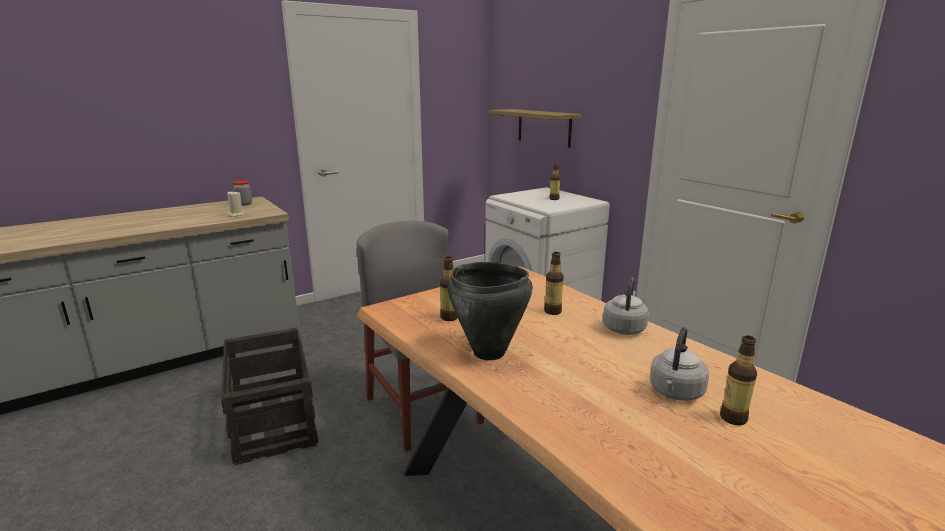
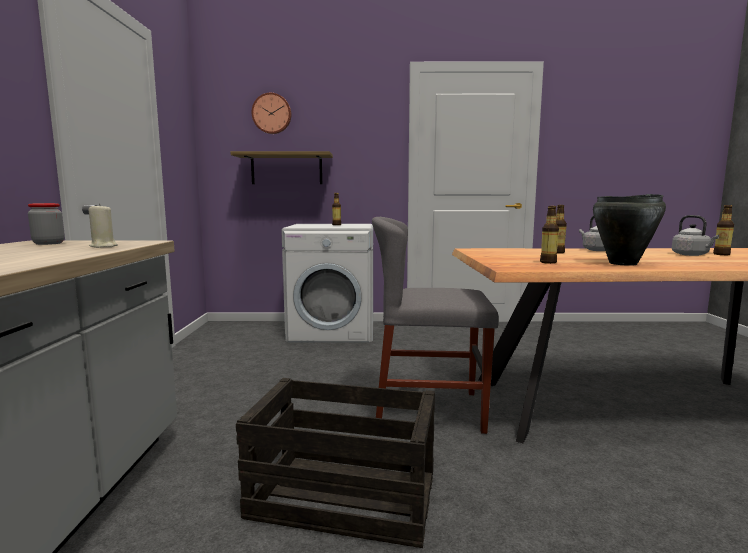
camera: 55 degrees left, 10 degrees down
none -> wall clock [252,93,291,134]

